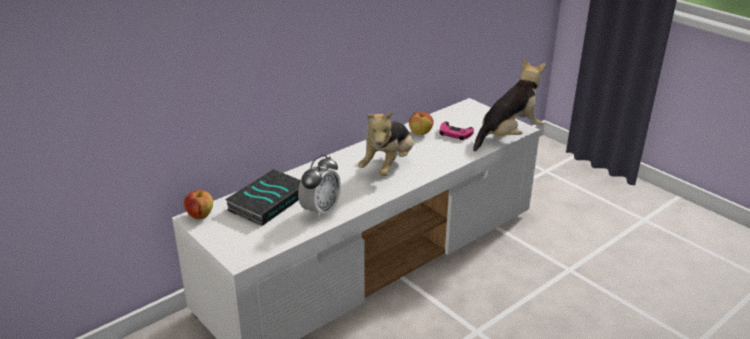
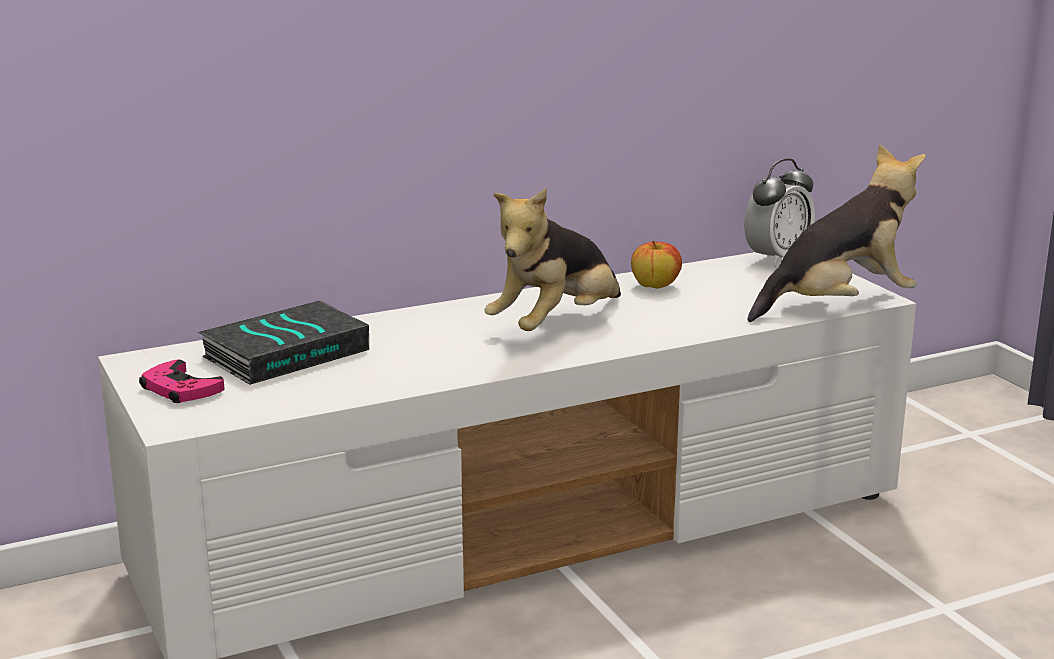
camera: 15 degrees right, 10 degrees down
apple [184,190,213,219] -> none
alarm clock [298,154,341,220] -> alarm clock moved to [744,158,815,267]
pink game controller [439,121,474,140] -> pink game controller moved to [139,359,225,403]

